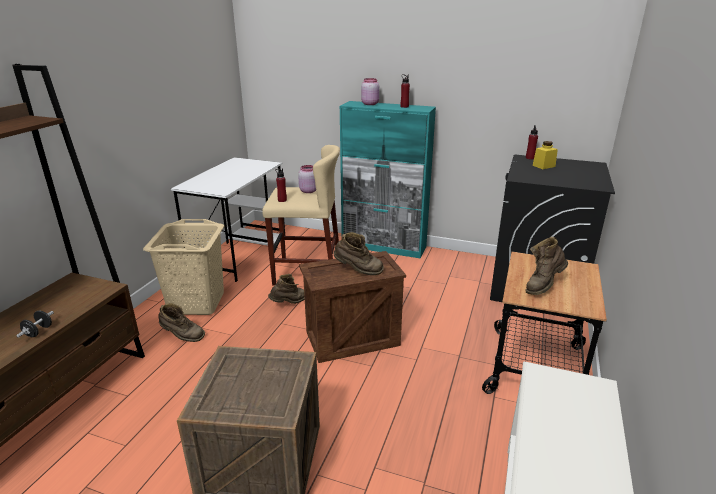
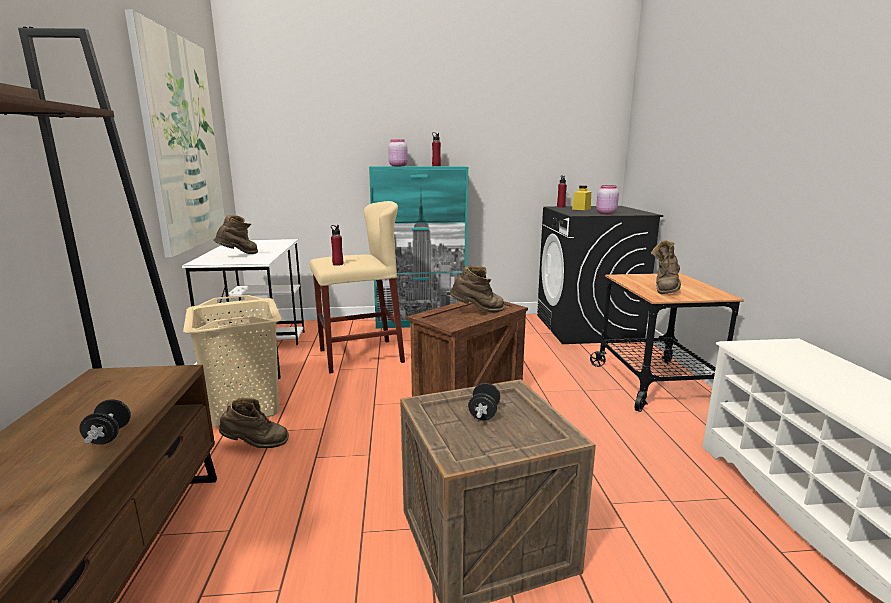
camera: 25 degrees left, 10 degrees down
brown boot [268,274,305,304] -> brown boot moved to [213,215,258,254]
pink jar [298,165,316,193] -> pink jar moved to [596,185,619,214]
none -> picture [125,10,225,258]
none -> black dumbbell [468,383,500,420]

